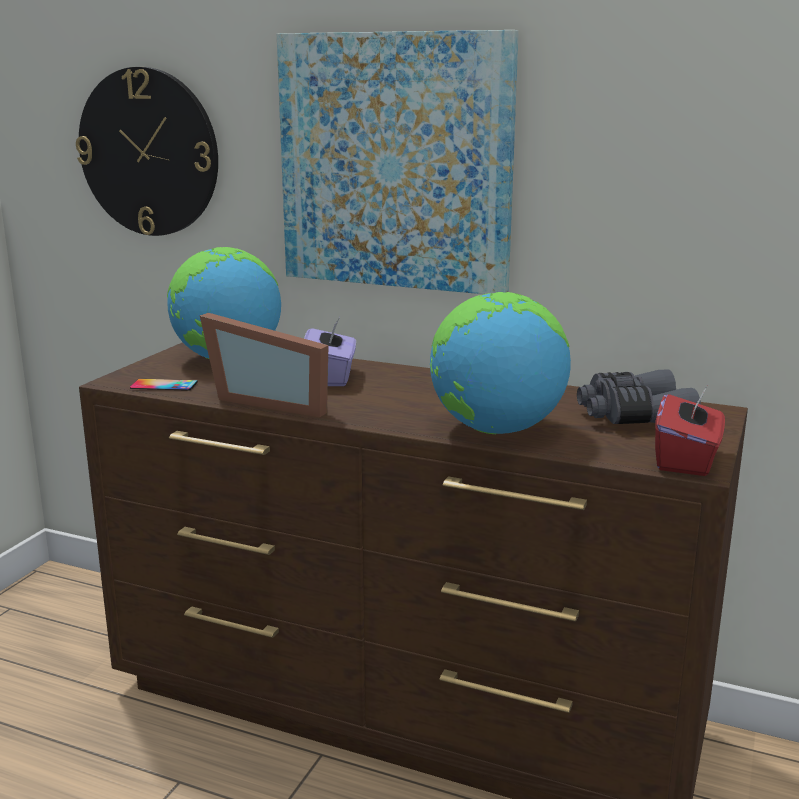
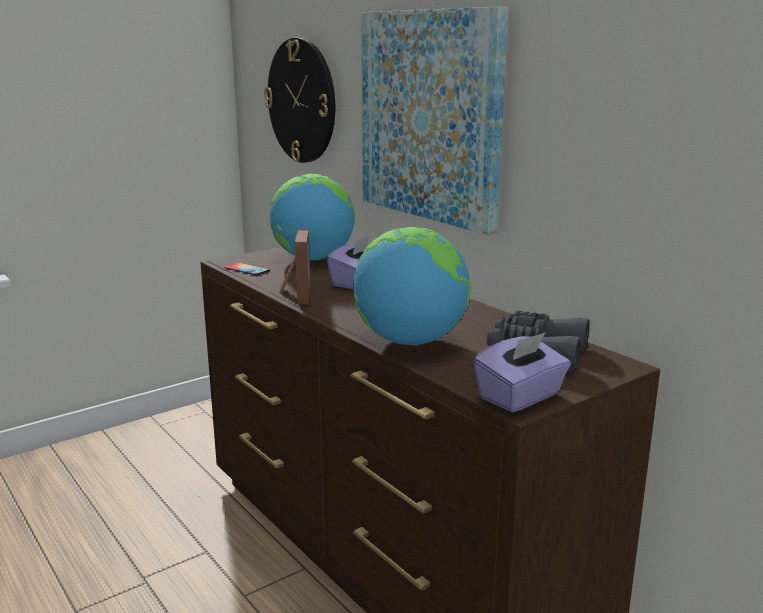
camera: 30 degrees right, 0 degrees up
picture frame [200,313,329,417] -> picture frame turned 150 degrees counterclockwise [279,229,310,305]
red tissue box [655,386,725,476] -> purple tissue box [473,332,571,412]

